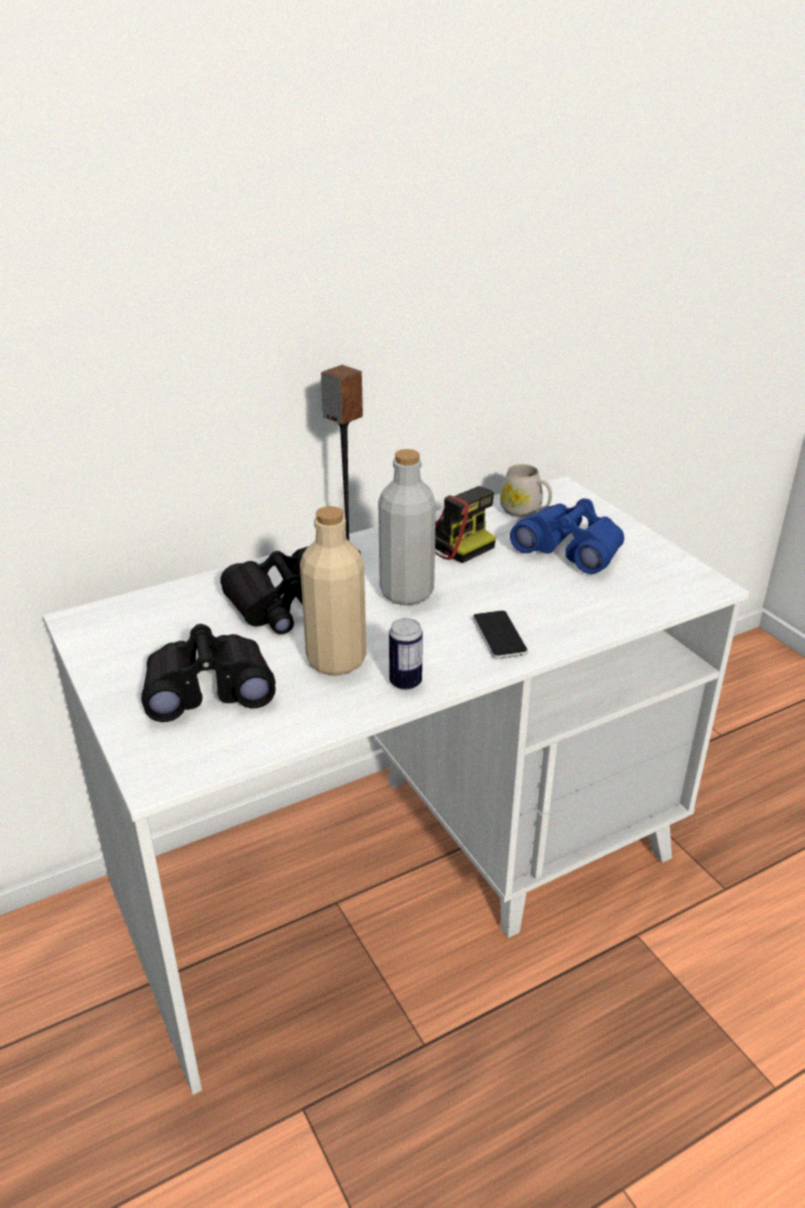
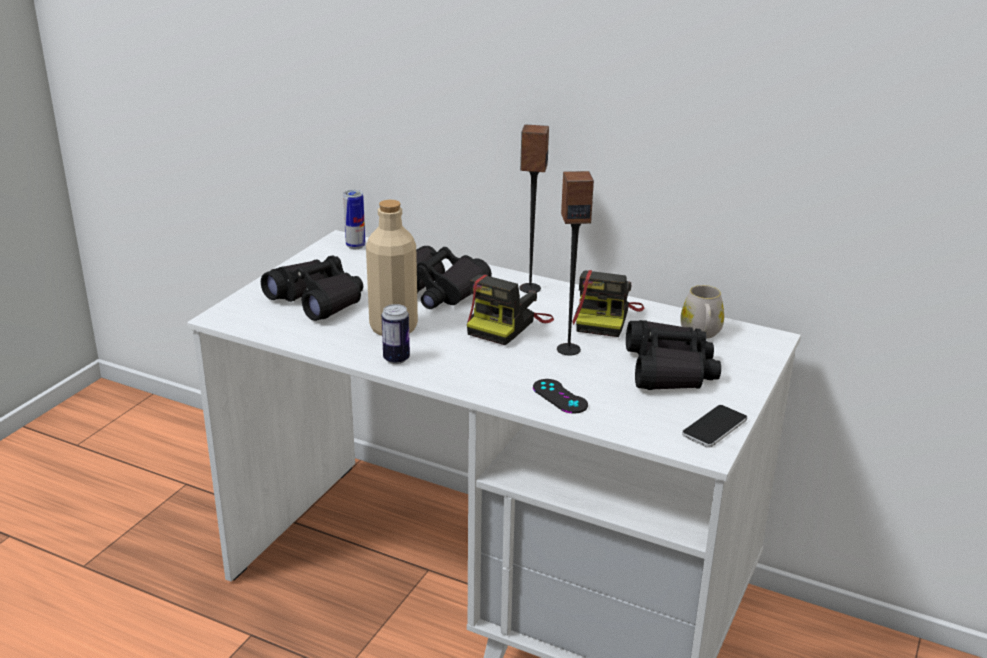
camera: 55 degrees right, 5 degrees down
grey bottle [378,449,436,605] -> camera [467,274,554,345]
phone [473,611,528,659] -> phone moved to [682,405,747,448]
blue binoculars [510,498,624,574] -> black binoculars [626,320,721,390]
none -> can [343,190,365,249]
none -> black game controller [533,379,588,414]
none -> speaker [557,171,594,356]

